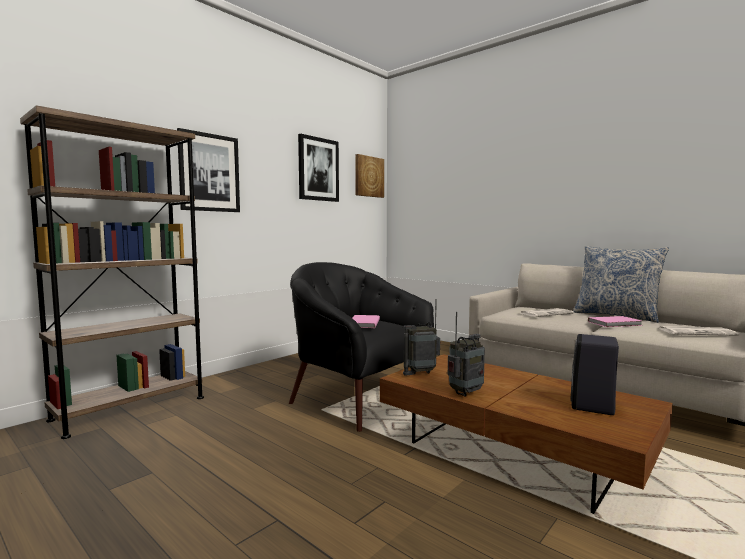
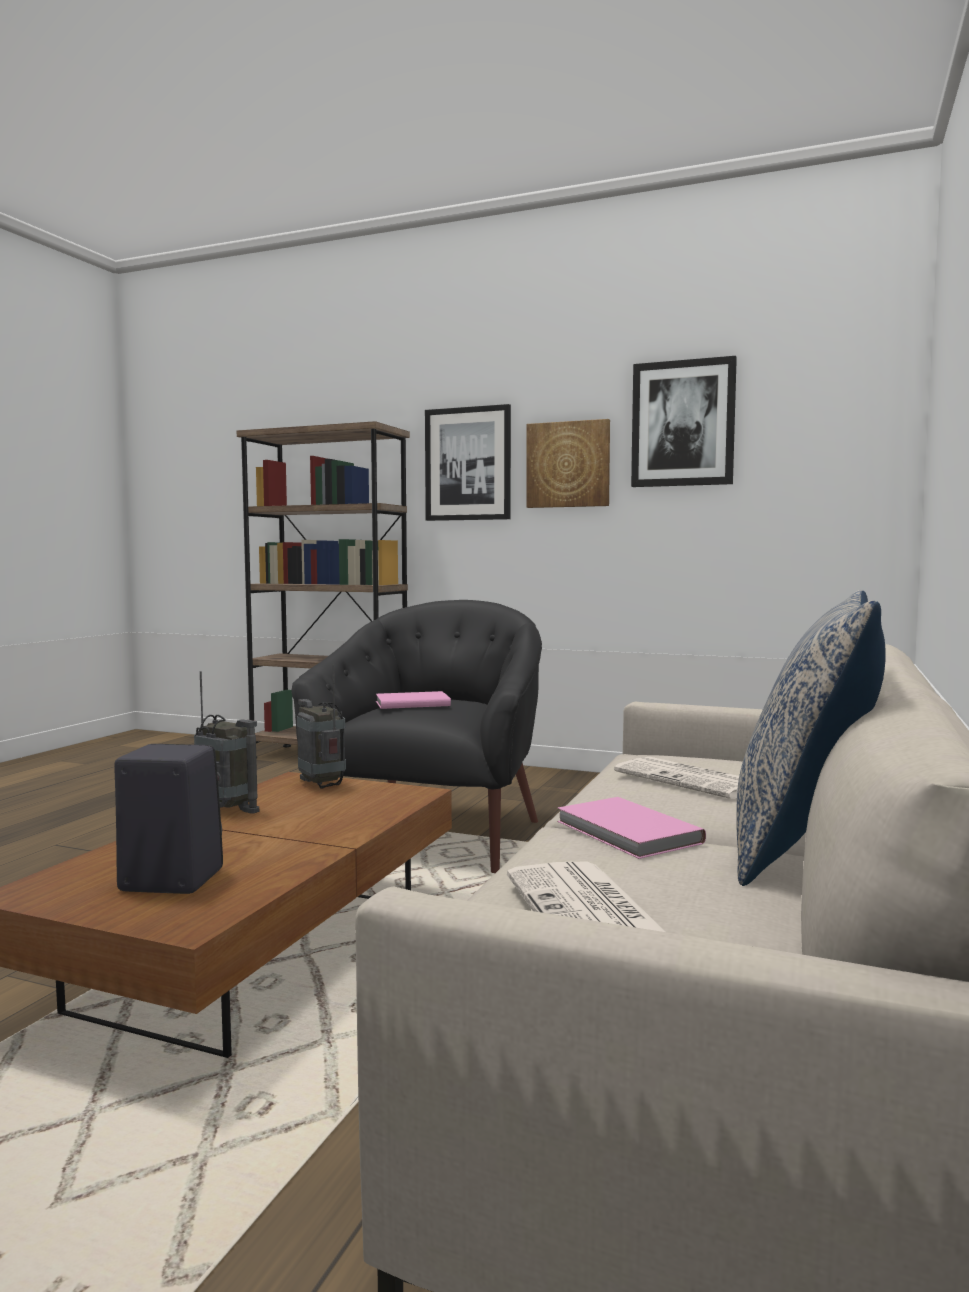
camera: 70 degrees right, 0 degrees up
picture [355,154,384,198] -> picture moved to [526,419,610,508]

